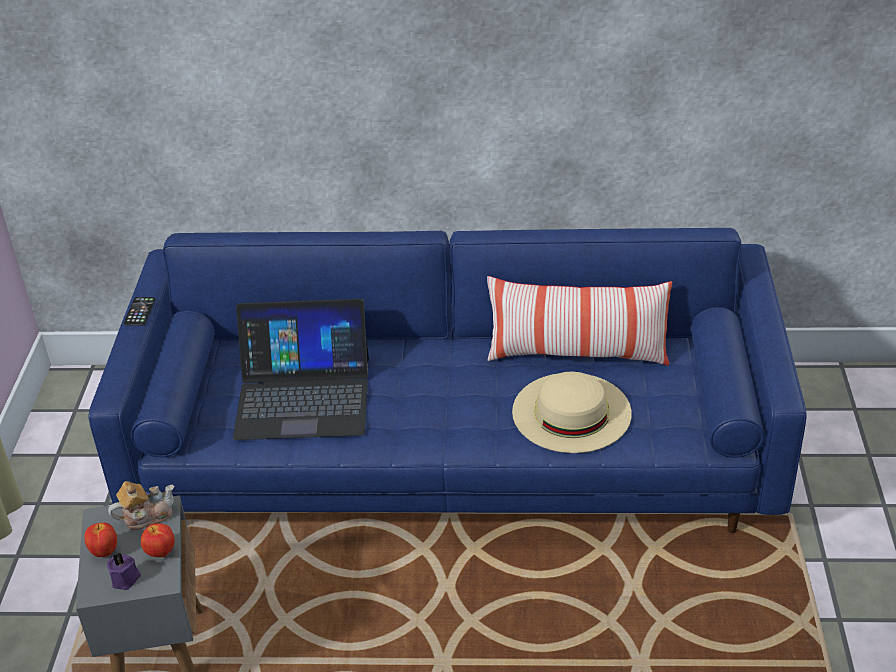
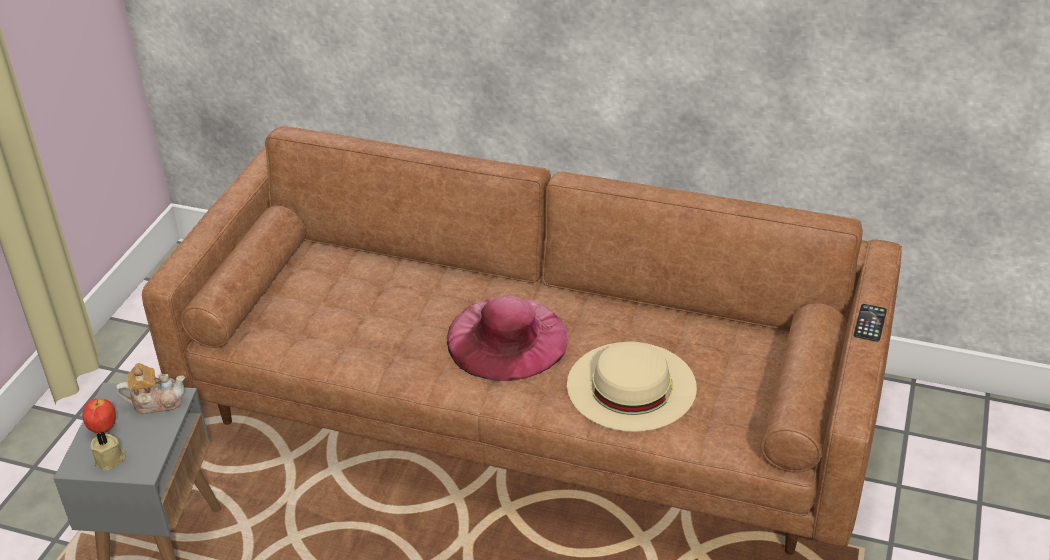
camera: 15 degrees right, 0 degrees up
blue sofa [89,228,806,533] -> brown sofa [142,126,902,555]
purple candle [107,553,141,590] -> beige candle [90,432,126,471]
phone [124,297,156,326] -> phone moved to [854,304,887,342]
apple [141,523,175,557] -> none
laptop [233,299,369,440] -> none
pillow [487,276,672,366] -> none
none -> pink hat [447,296,568,381]

